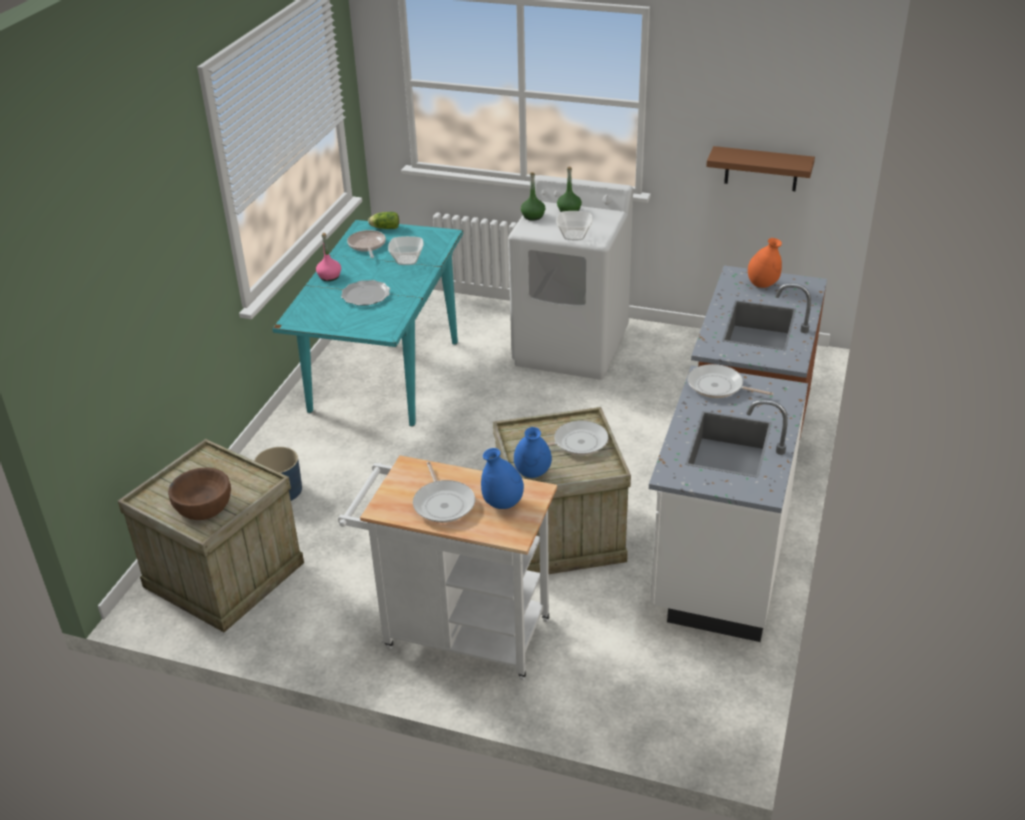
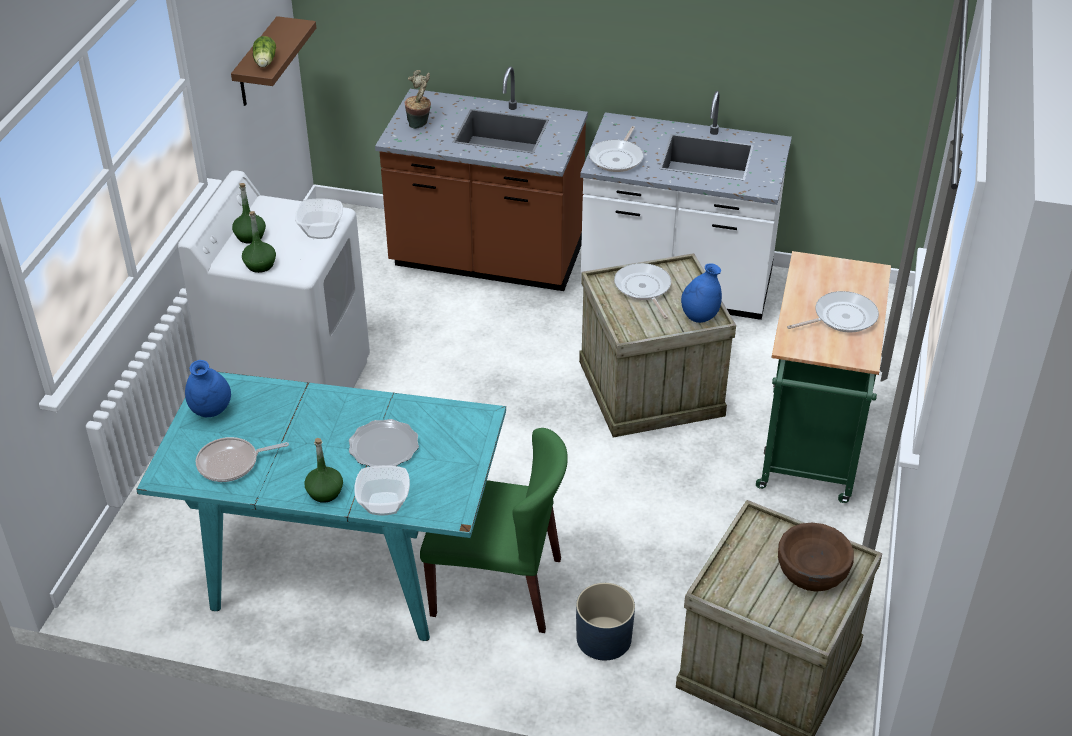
camera: 95 degrees left, 5 degrees up
pink bottle [316,233,341,281] -> green bottle [304,438,343,503]
white cart [338,456,557,680] -> green cart [756,251,891,503]
lettuce [368,212,399,229] -> lettuce moved to [253,36,276,67]
bowl [388,236,424,265] -> bowl moved to [355,465,410,516]
blue vase [481,448,524,509] -> blue vase moved to [185,360,231,417]
orange vase [748,238,782,288] -> potted plant [405,70,431,129]
none -> green chair [420,428,568,633]

